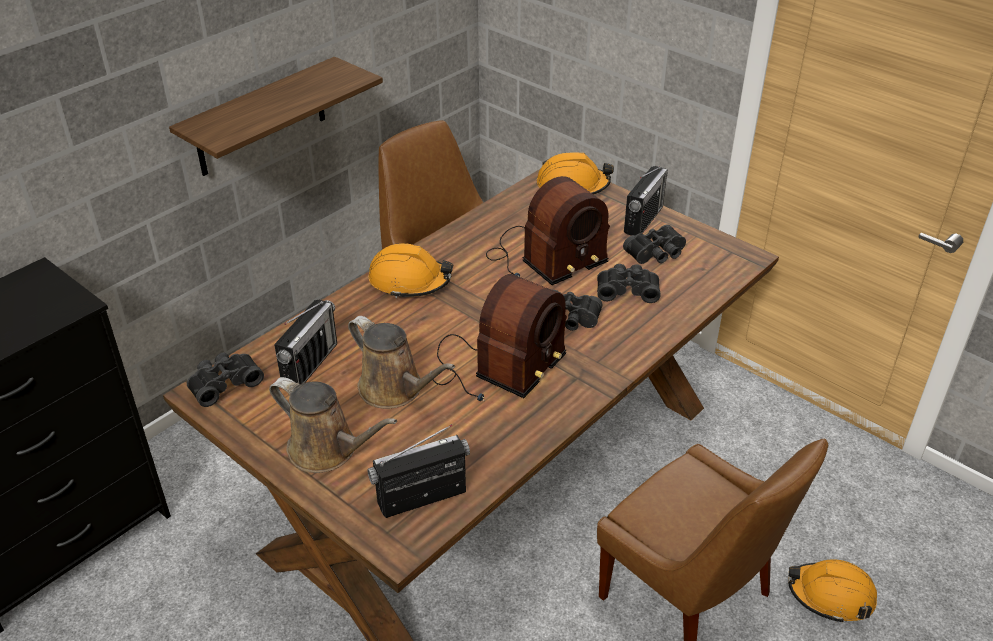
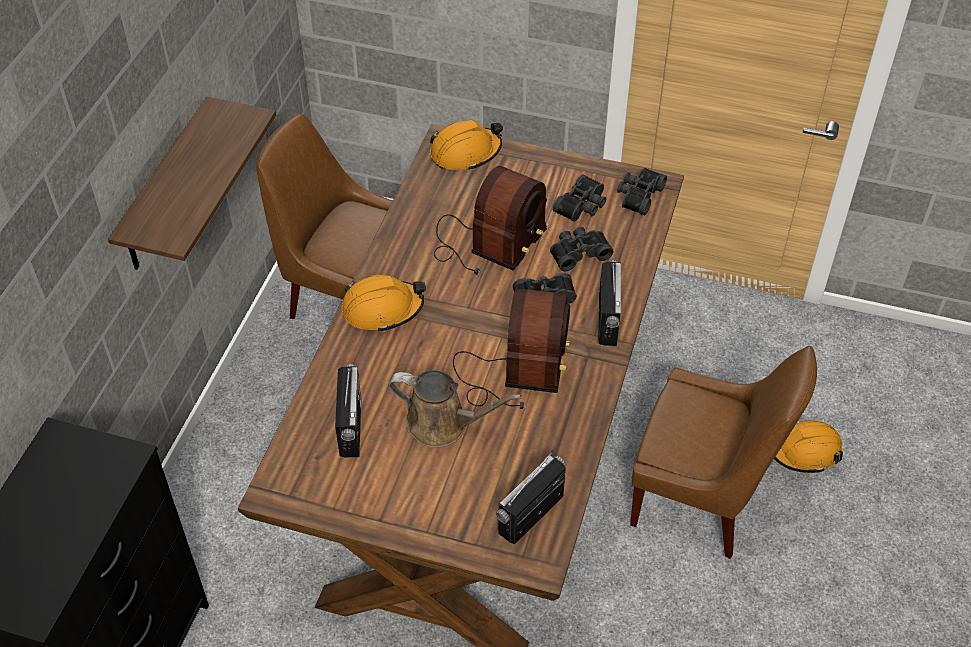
camera: 25 degrees left, 10 degrees up
black binoculars [187,353,264,407] -> black binoculars moved to [617,168,667,215]
brown watering can [269,377,397,473] -> none
radio [624,166,668,236] -> radio moved to [598,260,621,346]

